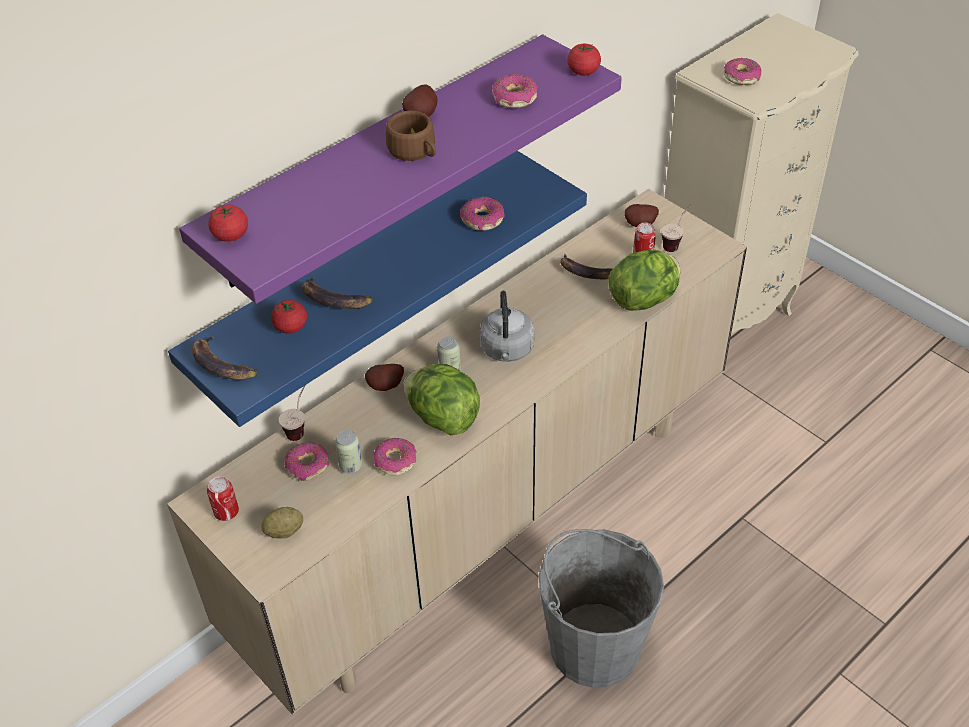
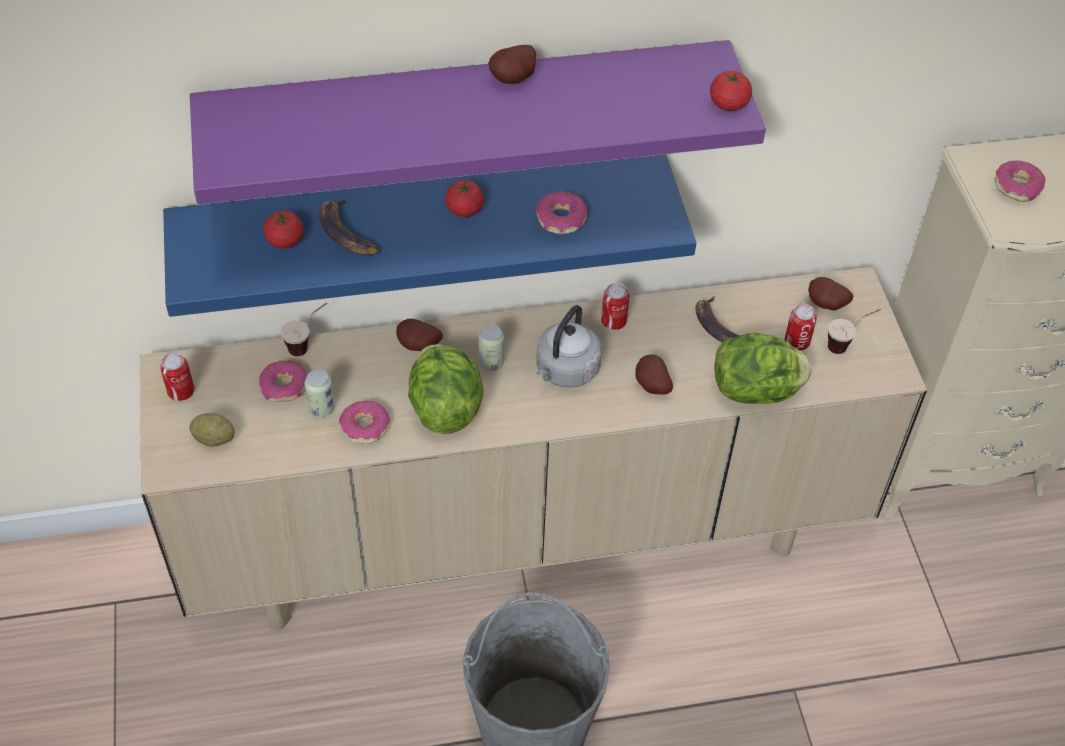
camera: 30 degrees right, 5 degrees up
banana [192,334,258,380] -> none
tomato [208,205,248,242] -> tomato moved to [445,180,484,217]
brown cup [386,110,436,161] -> none
donut [492,74,538,108] -> none
none -> can [601,283,629,330]
none -> potato [635,354,673,394]

